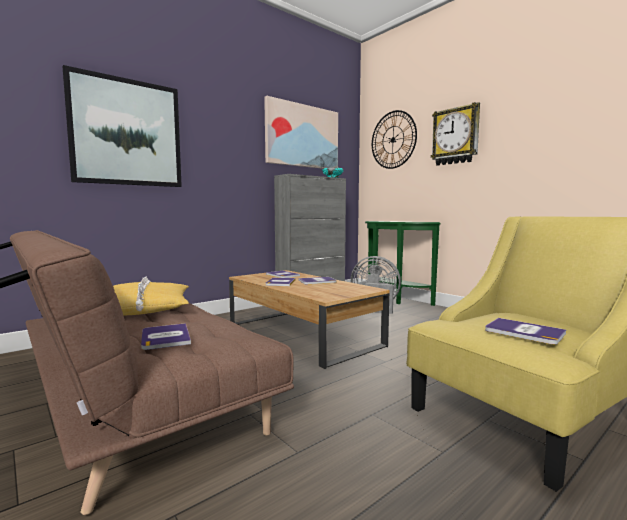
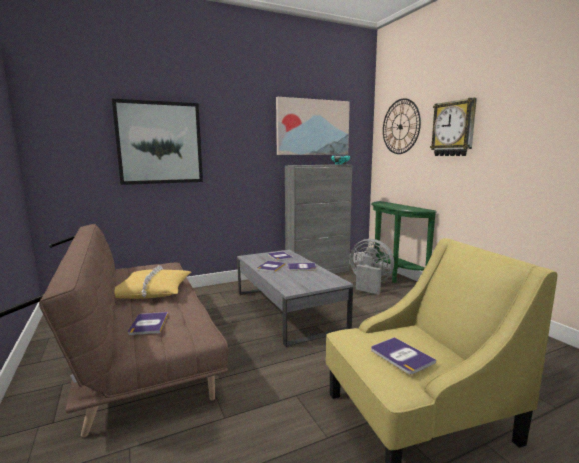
camera: 15 degrees right, 5 degrees up
brown coffee table [229,270,390,369] -> grey coffee table [237,250,353,347]

